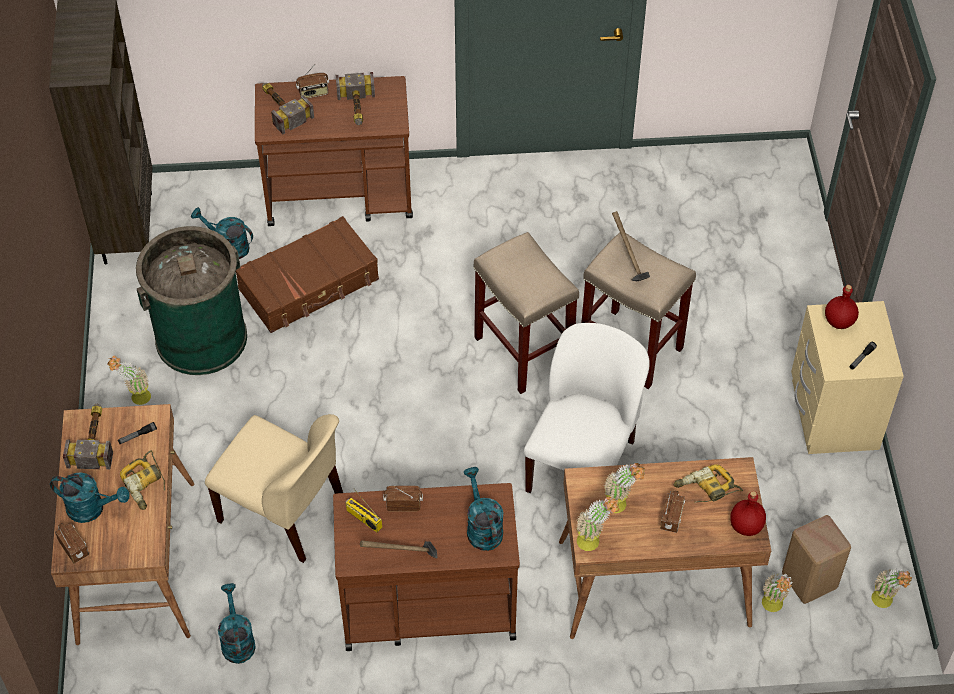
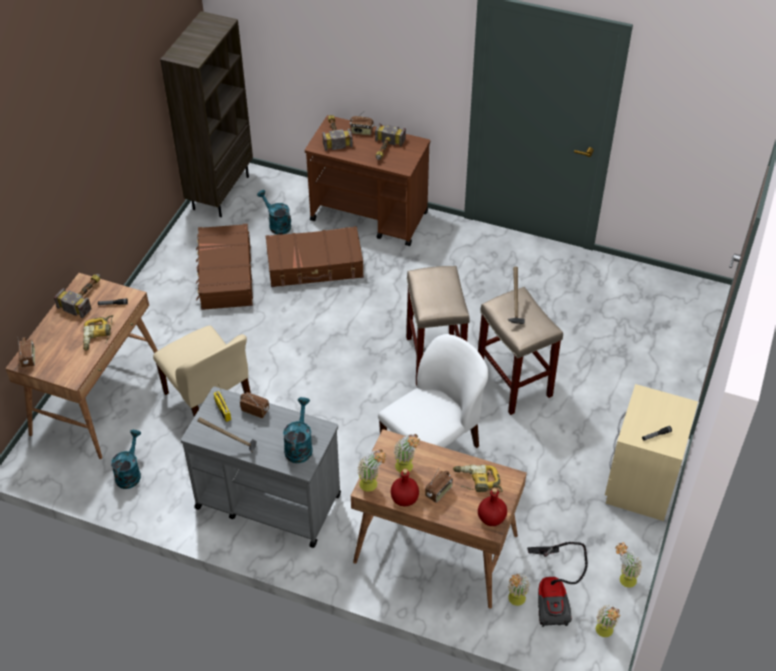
camera: 25 degrees right, 5 degrees down
turquoise watering can [50,472,130,523] -> none
potted plant [107,355,151,405] -> potted plant moved to [615,542,643,588]
green trash can [136,226,247,375] -> brown suitcase [196,224,253,310]
brown cart [333,483,520,651] -> grey cart [181,387,341,548]
beige stool [782,515,851,604] -> vacuum cleaner [527,542,588,627]
red bottle [825,285,859,329] -> red bottle moved to [391,469,419,507]

